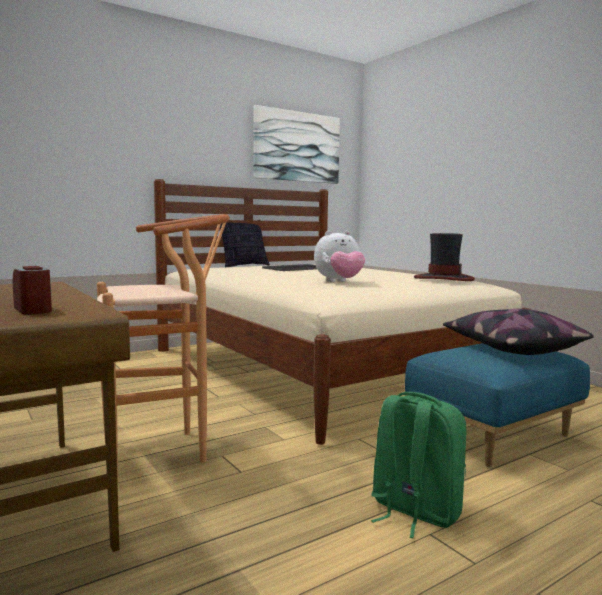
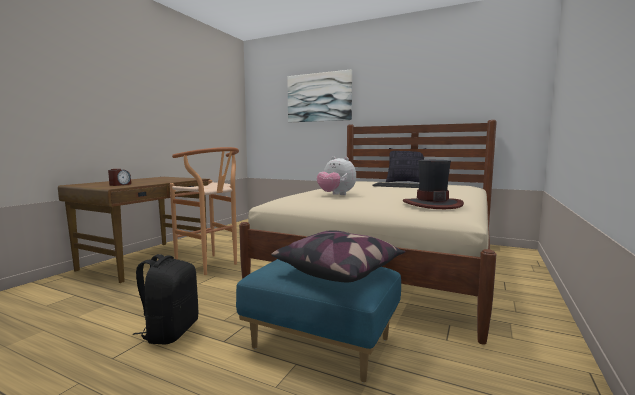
camera: 60 degrees right, 0 degrees up
picture [253,105,340,184] -> picture moved to [287,69,352,122]
green backpack [371,392,466,539] -> black backpack [133,254,198,345]

